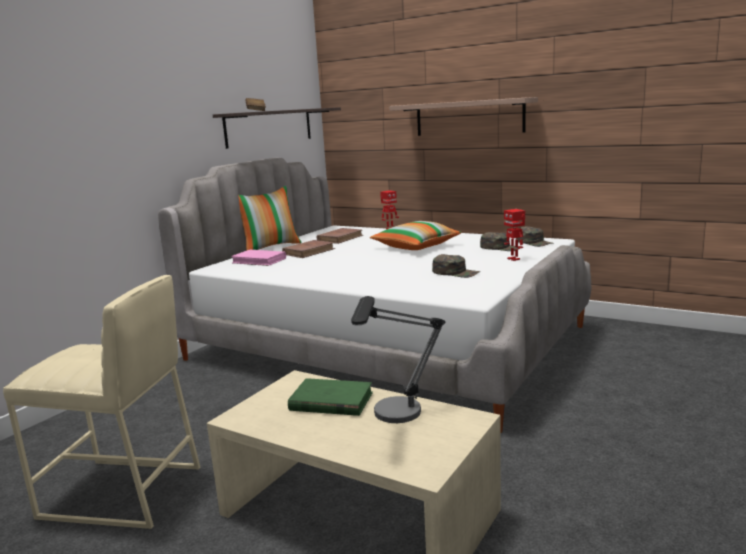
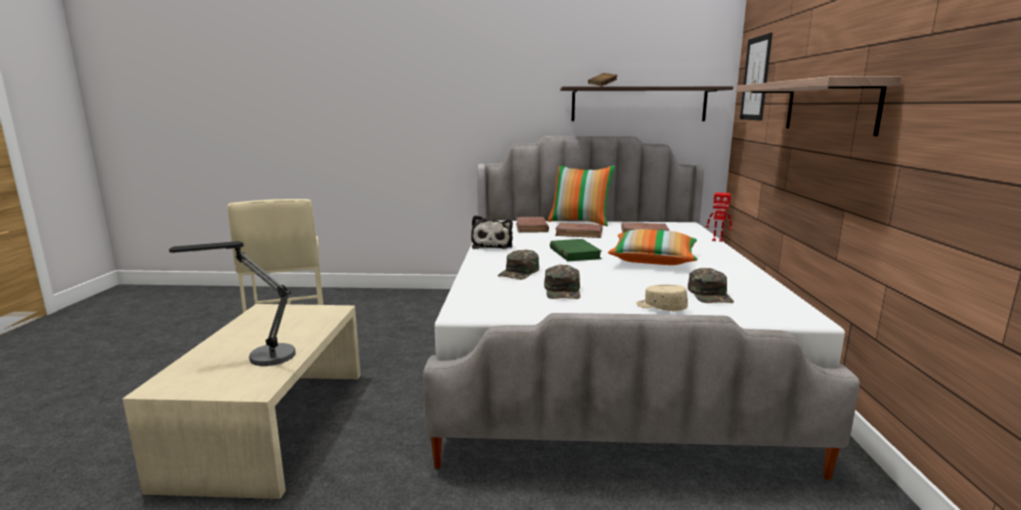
camera: 60 degrees right, 0 degrees up
pink book [231,250,286,266] -> brown book [516,217,549,232]
green book [288,378,373,416] -> green book moved to [550,239,602,261]
toy robot [504,209,525,261] -> beige cap [636,285,688,311]
green cap [516,226,552,247] -> green cap moved to [498,250,539,280]
none -> plush toy [471,215,513,249]
none -> picture [740,33,772,121]

